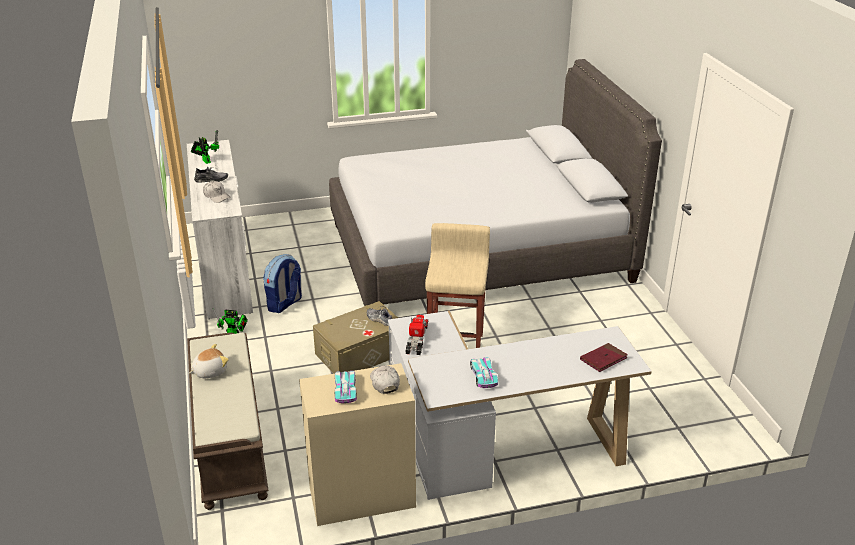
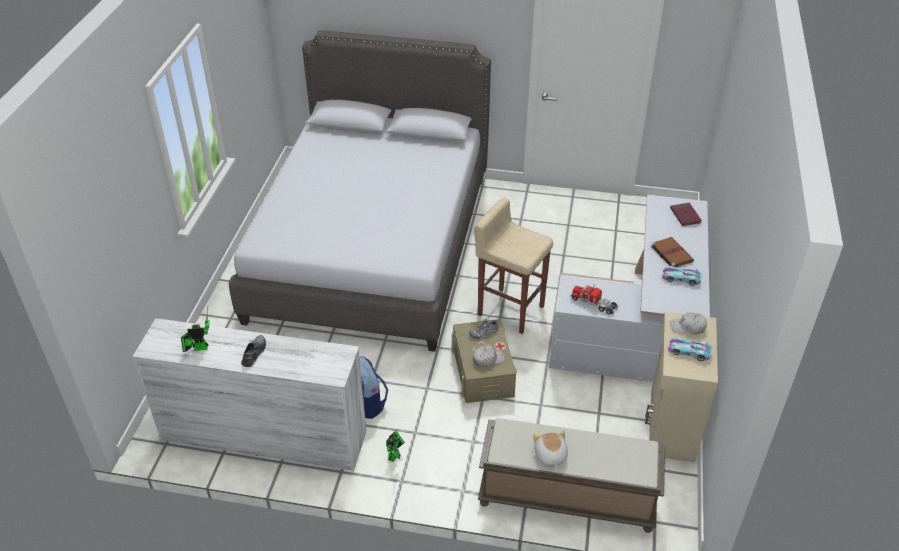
camera: 65 degrees left, 10 degrees up
white cap [203,181,231,203] -> white cap moved to [473,346,505,367]
none -> brown book [651,237,694,267]

